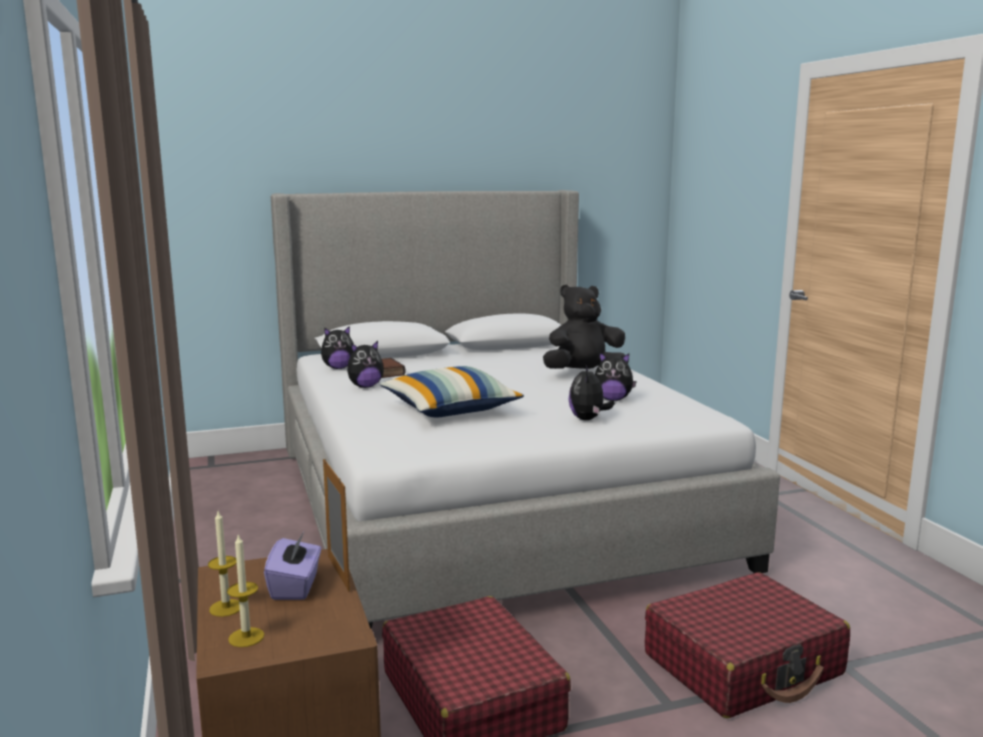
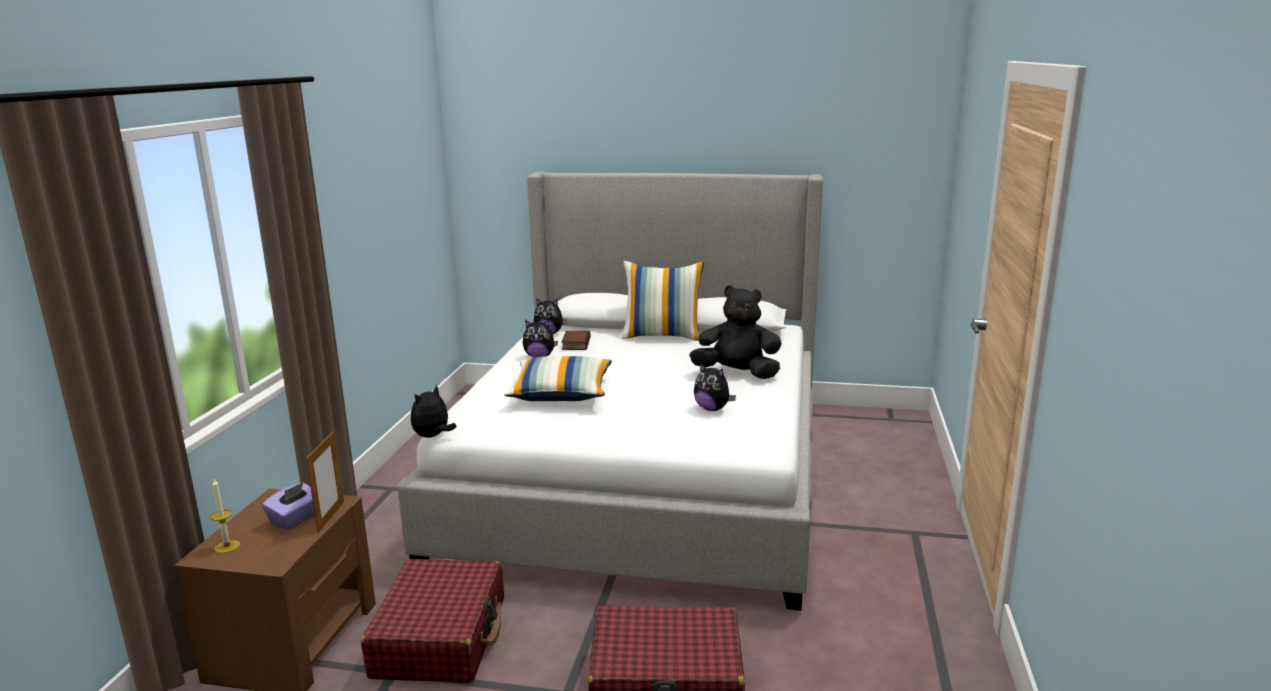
camera: 30 degrees right, 5 degrees up
candle [208,511,240,617] -> none
plush toy [569,365,615,420] -> plush toy moved to [411,385,456,438]
none -> pillow [621,261,704,341]

